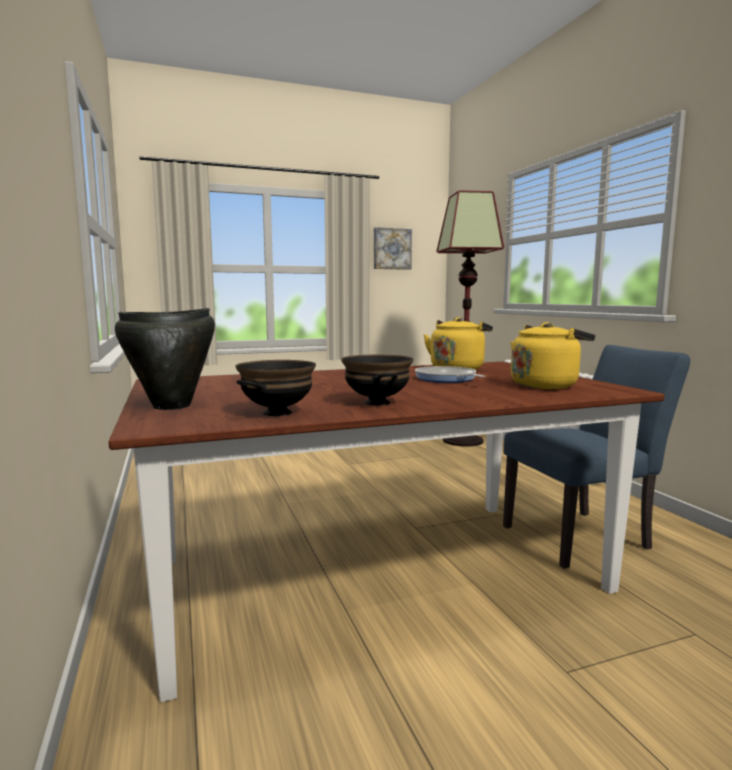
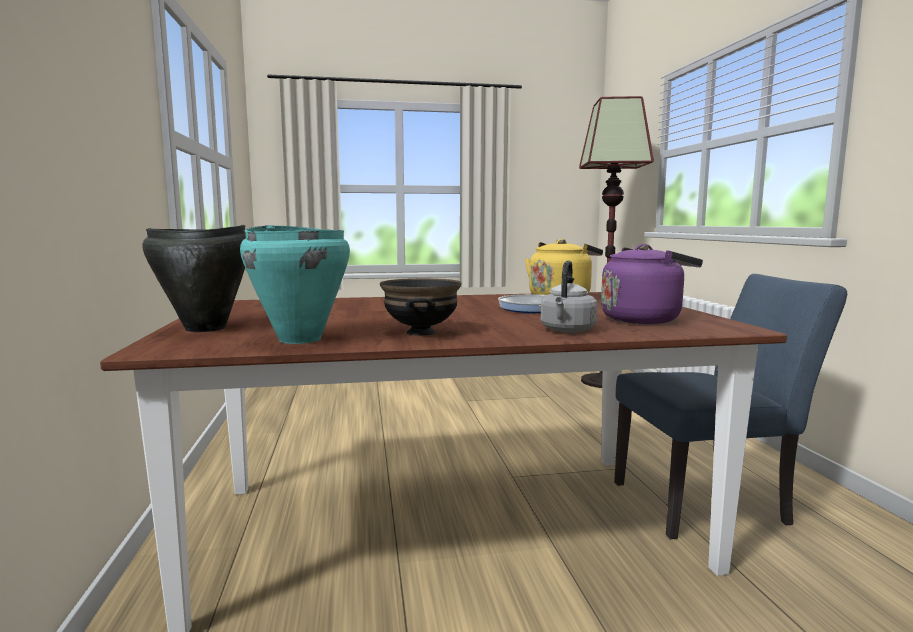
camera: 10 degrees right, 0 degrees up
black bowl [235,360,316,416] -> turquoise cooking pot [240,225,350,344]
picture [374,227,412,270] -> none
yellow kettle [511,322,595,389] -> purple kettle [601,244,703,324]
none -> grey kettle [541,260,598,333]

